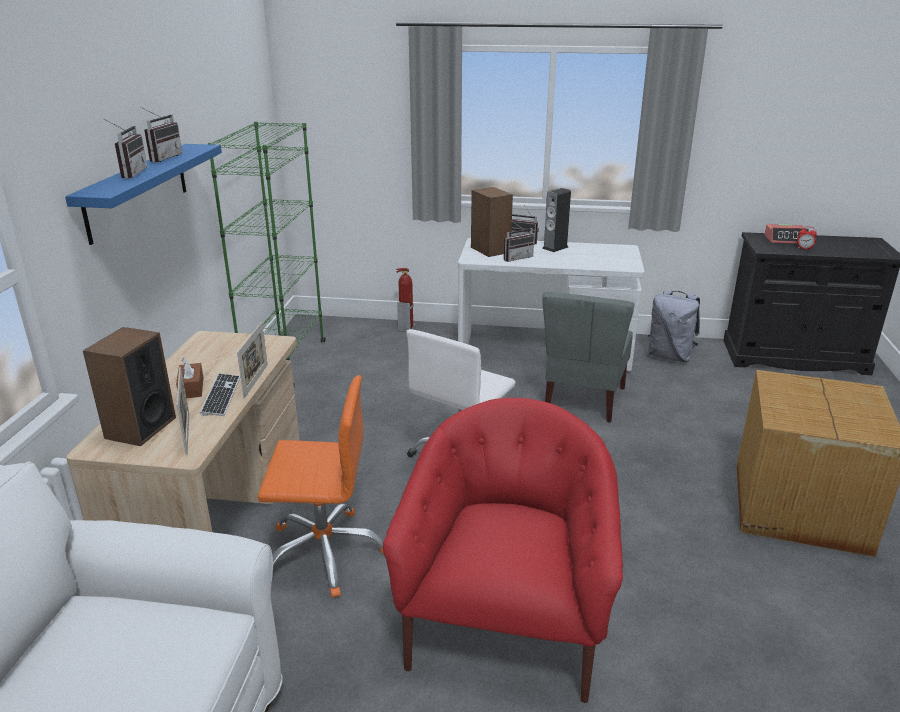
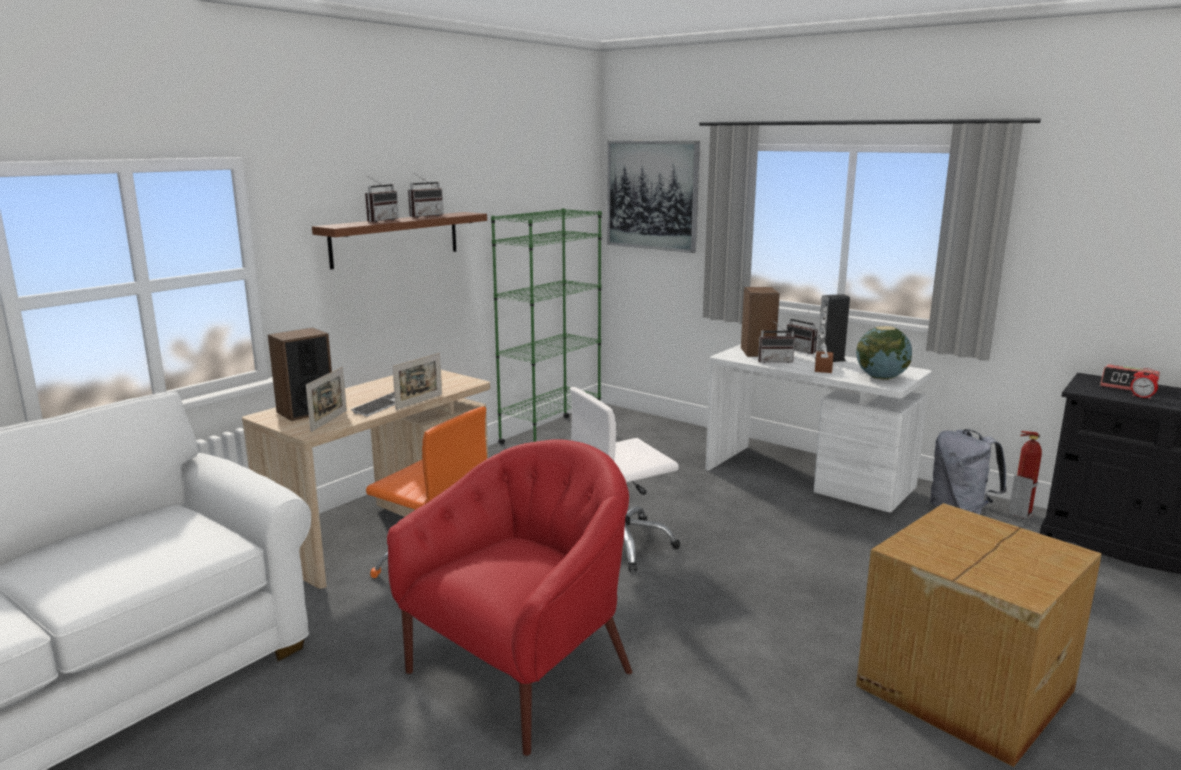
camera: 30 degrees right, 10 degrees down
blue shelf [65,144,222,245] -> brown shelf [312,212,487,269]
brown tissue box [176,358,204,398] -> brown tissue box moved to [815,343,833,373]
fire extinguisher [396,268,416,332] -> fire extinguisher moved to [1008,431,1042,520]
grey chair [543,292,635,422] -> none
none -> picture [607,141,700,253]
none -> globe [856,326,912,380]

